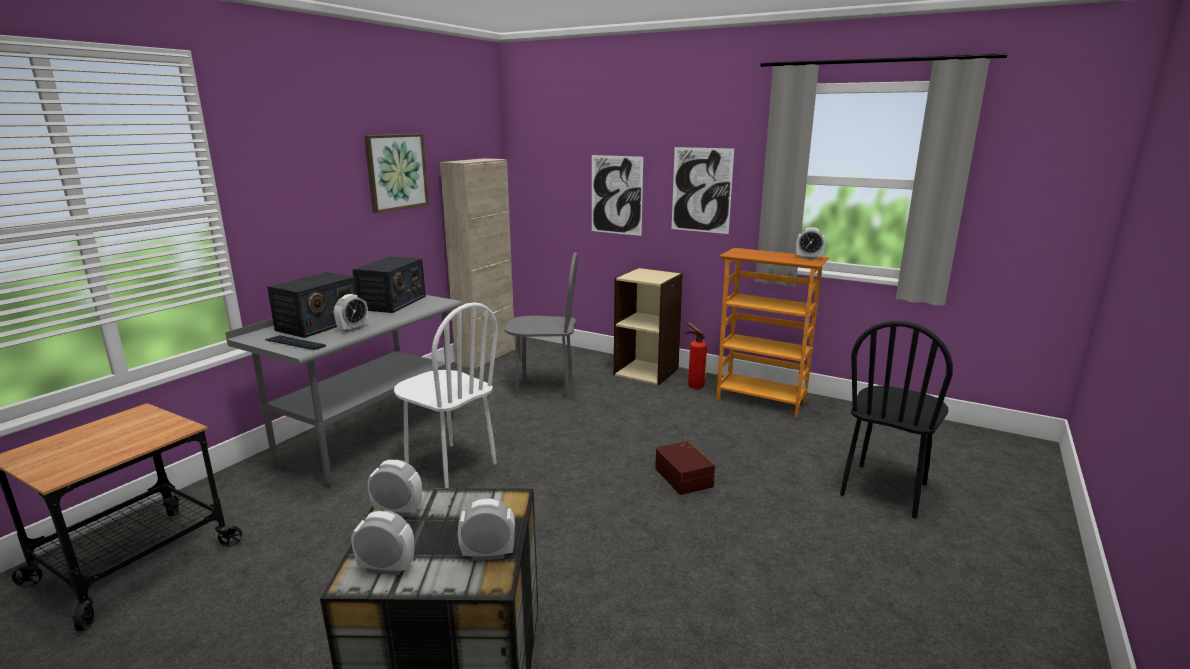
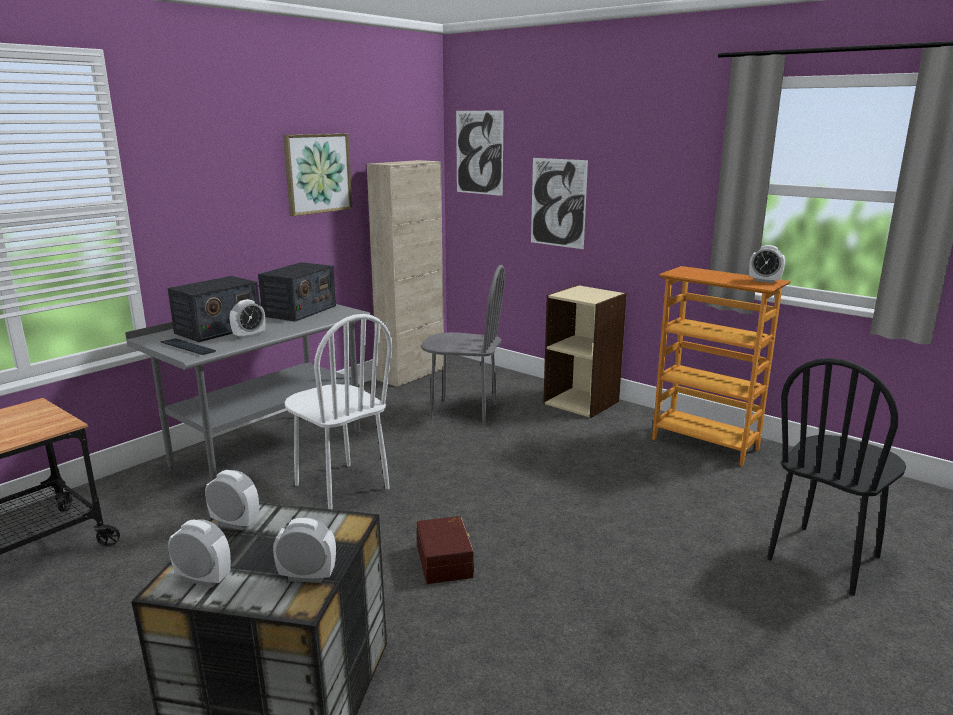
camera: 10 degrees right, 0 degrees up
brown storage box [655,441,715,495] -> brown storage box moved to [417,516,474,584]
picture [672,147,734,234] -> picture moved to [456,111,504,196]
fire extinguisher [685,322,707,389] -> none

